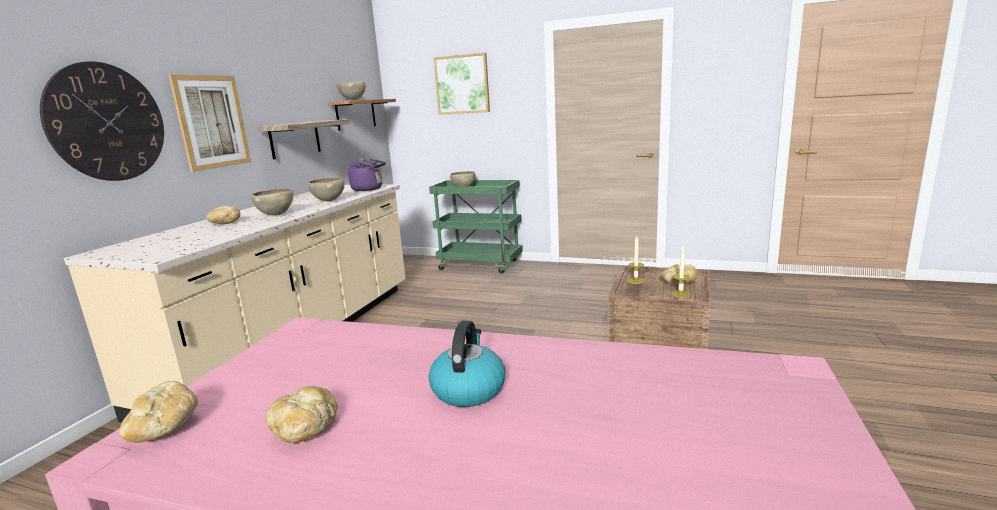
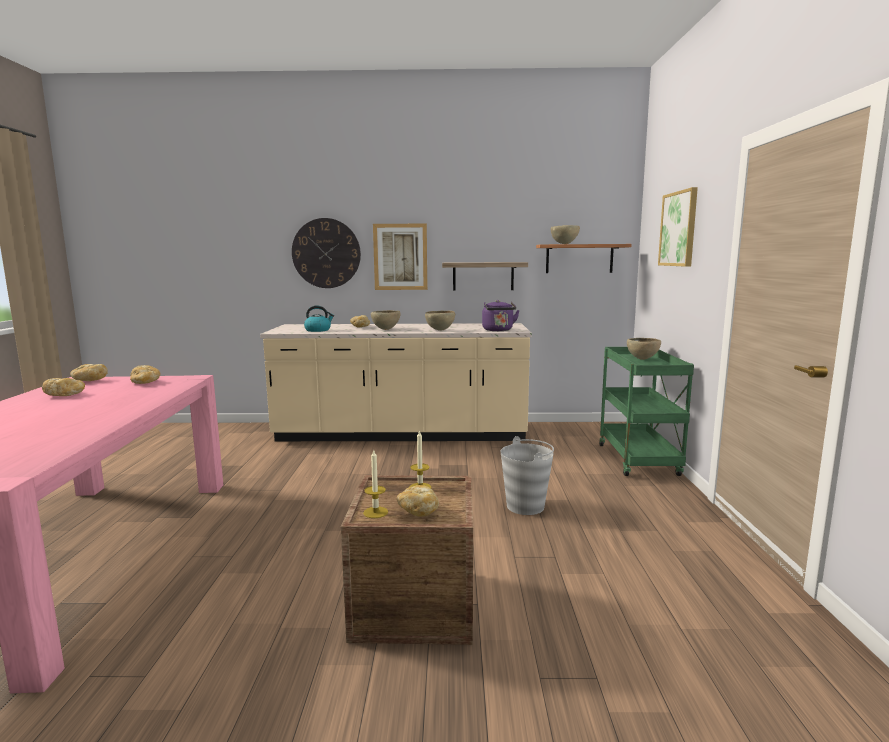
camera: 70 degrees right, 5 degrees down
kettle [429,321,505,407] -> kettle moved to [304,305,334,332]
none -> bread [130,365,161,384]
none -> grey bucket [501,436,554,515]

